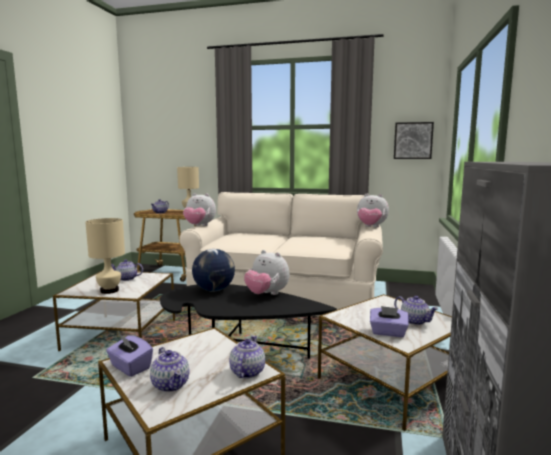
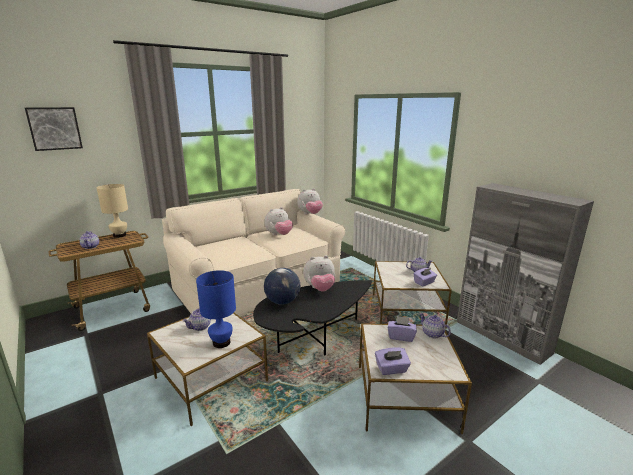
camera: 50 degrees left, 10 degrees up
beige table lamp [85,218,125,294] -> blue table lamp [196,270,236,348]
teapot [150,347,190,392] -> none
plush toy [183,193,216,226] -> plush toy moved to [265,207,293,236]
picture [394,122,434,159] -> picture moved to [25,107,83,151]
none -> purple tissue box [388,316,417,342]

